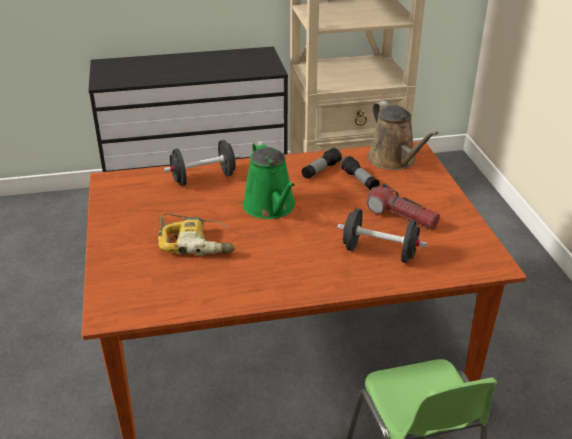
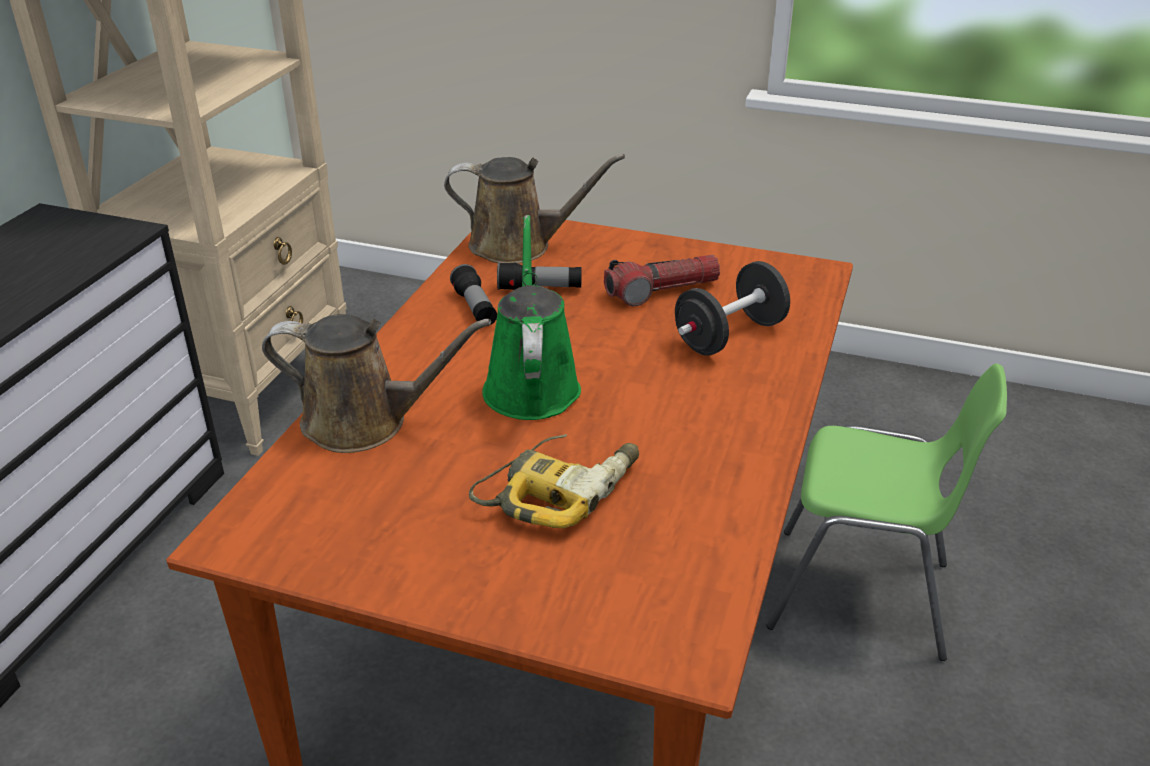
camera: 60 degrees left, 0 degrees up
black dumbbell [164,140,240,186] -> brown watering can [262,314,491,453]
green watering can [243,141,295,219] -> green watering can turned 105 degrees counterclockwise [482,215,581,420]

